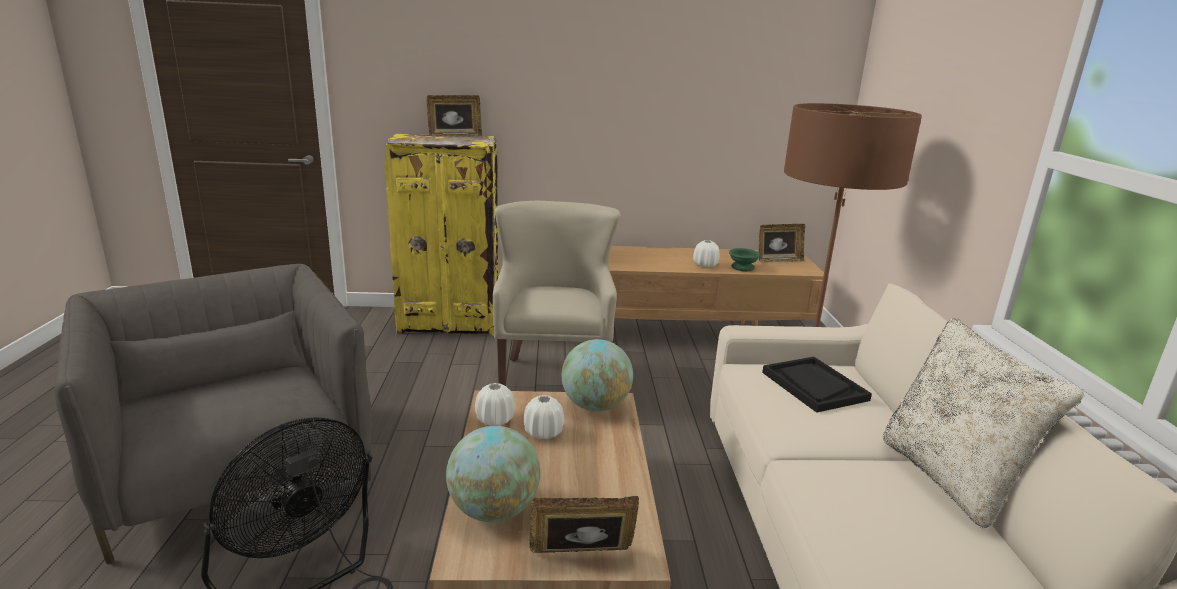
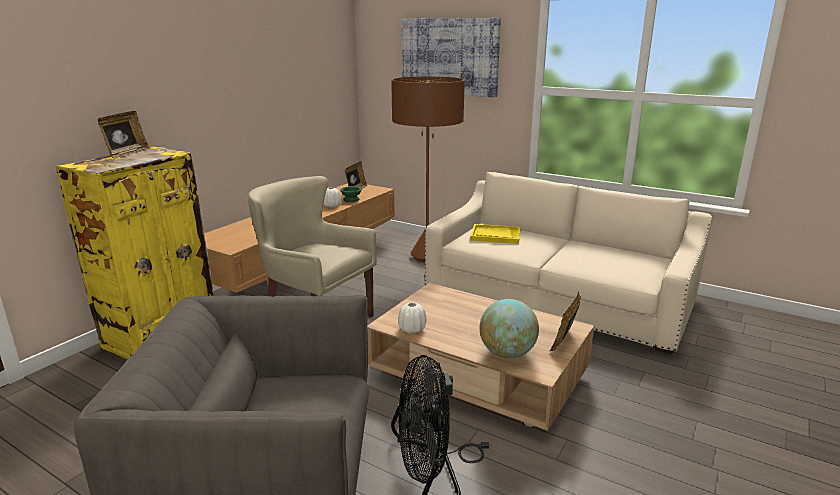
camera: 55 degrees left, 0 degrees up
white vase [524,395,564,440] -> none
globe [562,339,633,412] -> none
black tray [762,357,872,413] -> yellow tray [470,224,520,244]
beige pillow [883,318,1085,529] -> none
none -> picture [401,18,501,97]

